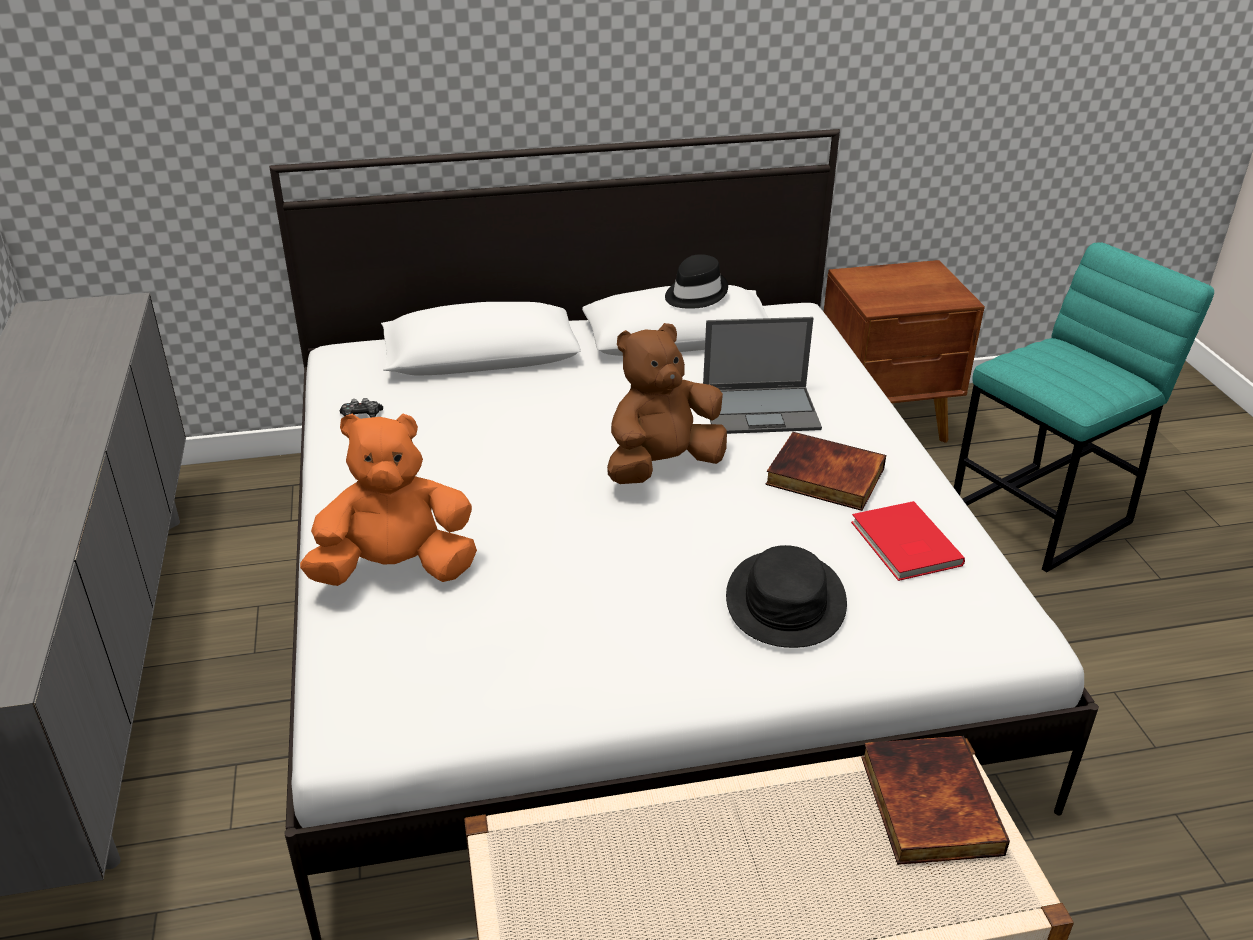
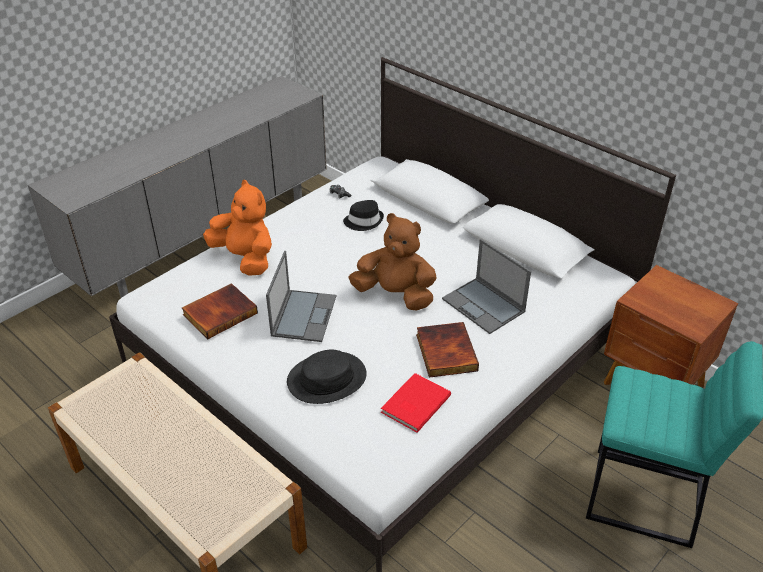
camera: 55 degrees right, 5 degrees up
black hat [665,254,728,309] -> black hat moved to [343,200,384,231]
book [861,736,1010,865] -> book moved to [182,283,258,339]
none -> laptop [266,251,336,342]

